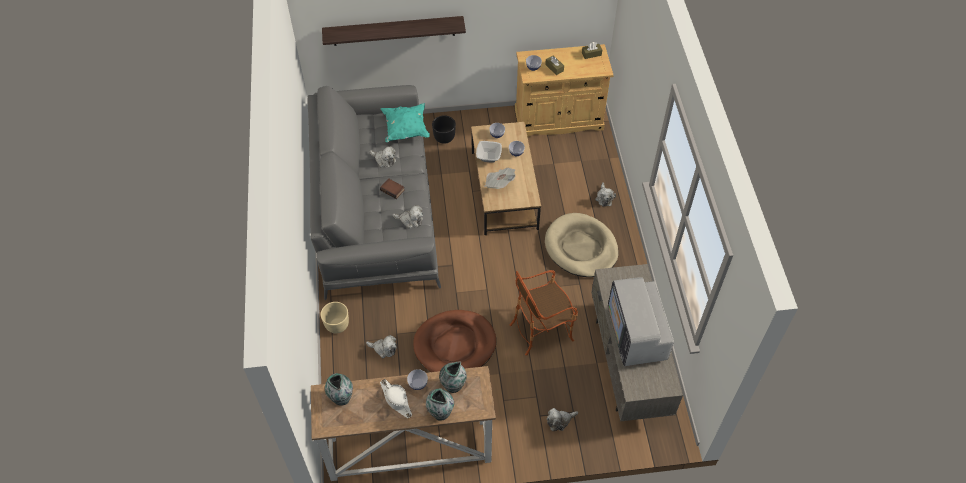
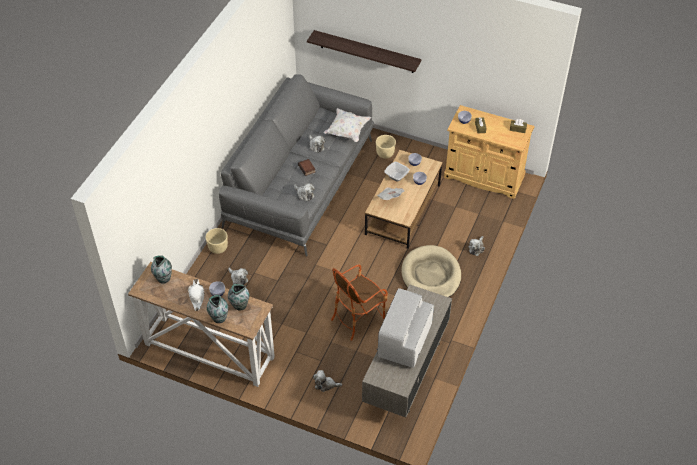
camera: 30 degrees right, 5 degrees down
turquoise pillow [381,103,430,142] -> white pillow [323,108,371,142]
brown dog bed [413,310,497,372] -> none
black planter [432,115,456,144] -> beige planter [376,135,396,159]
armchair [510,270,578,356] -> armchair turned 45 degrees counterclockwise [331,265,388,341]

